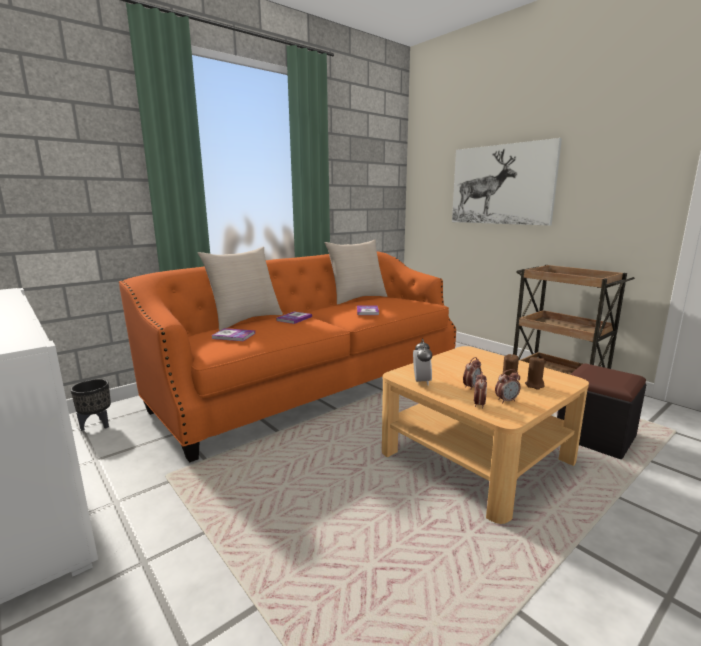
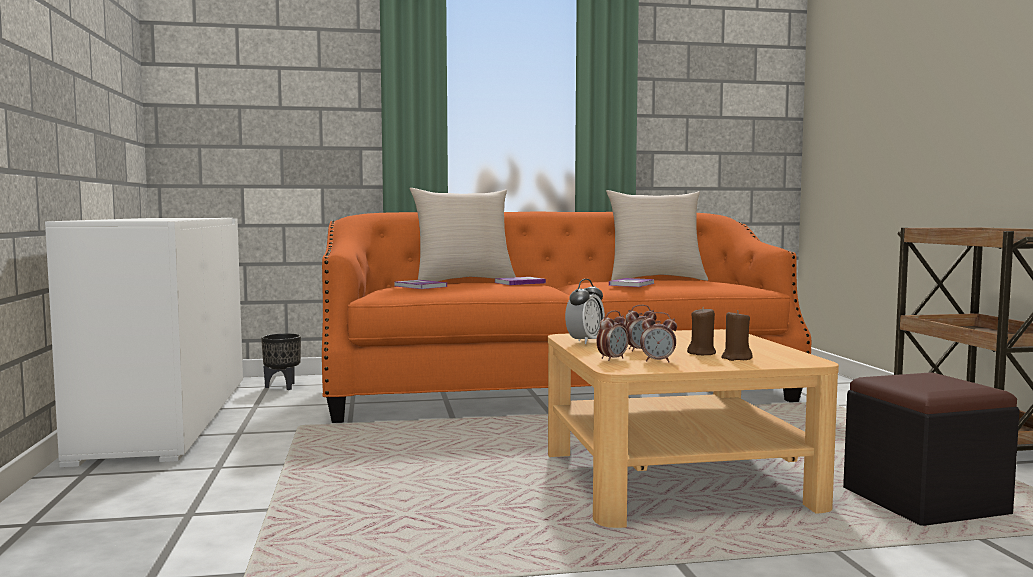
camera: 30 degrees right, 10 degrees down
picture [452,138,562,226] -> none

